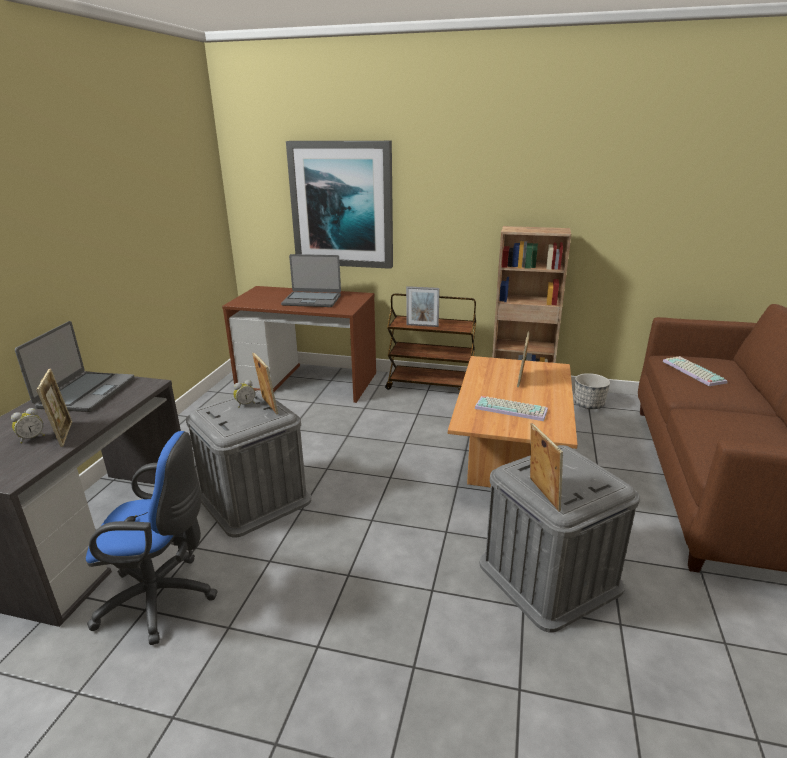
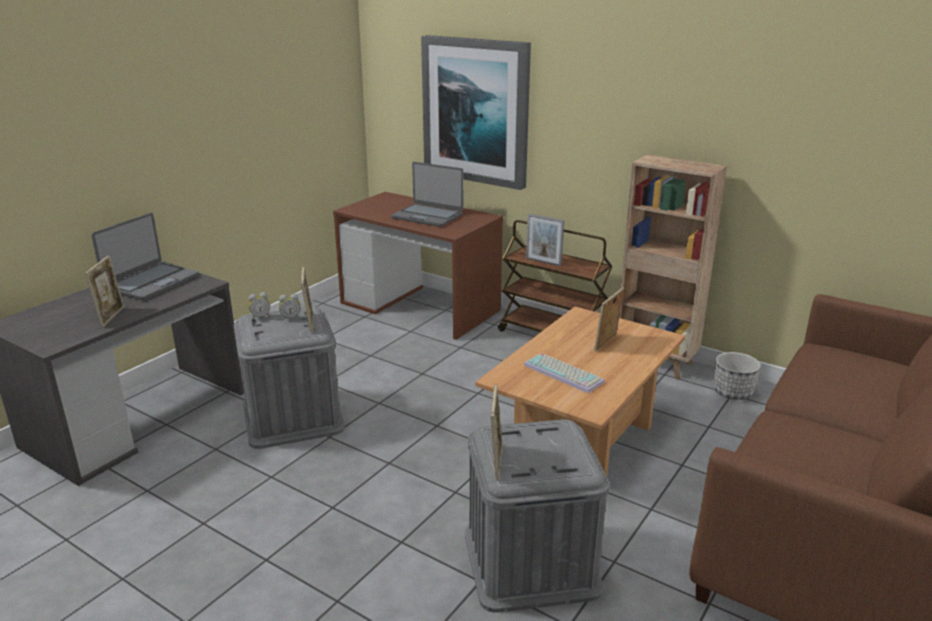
camera: 20 degrees right, 0 degrees up
alarm clock [11,408,45,444] -> alarm clock moved to [248,292,270,320]
blue office chair [86,431,217,645] -> none
keyboard [663,356,728,386] -> none

